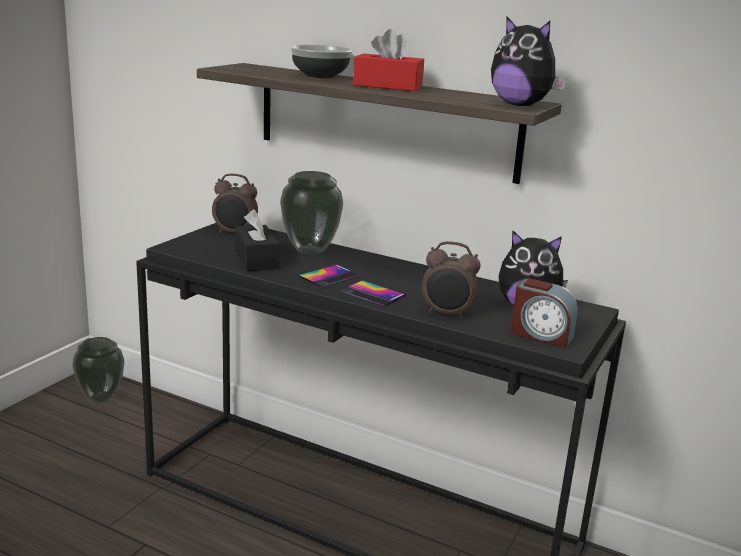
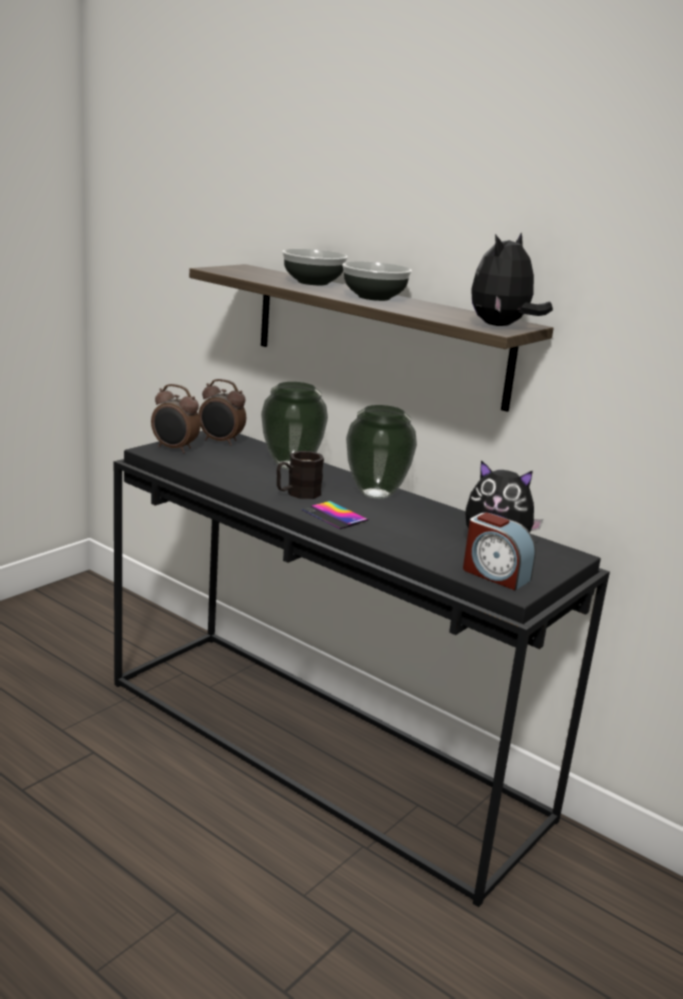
camera: 10 degrees right, 0 degrees up
vase [72,337,125,403] -> vase moved to [346,405,417,499]
black tissue box [235,209,279,271] -> none
phone [298,265,360,287] -> black mug [277,451,324,499]
red tissue box [353,29,424,91] -> bowl [342,261,412,301]
alarm clock [422,241,481,319] -> alarm clock moved to [151,384,200,453]
plush toy [491,17,567,106] -> plush toy turned 75 degrees clockwise [471,233,553,326]

